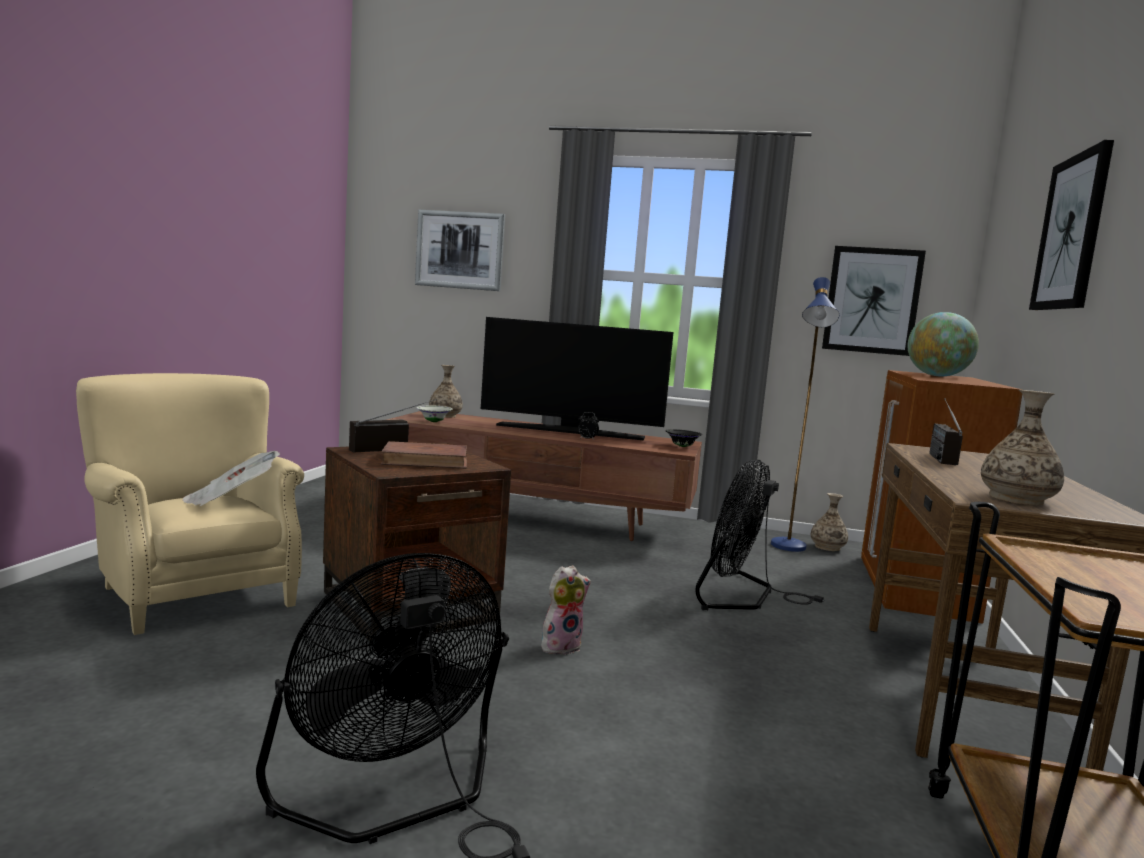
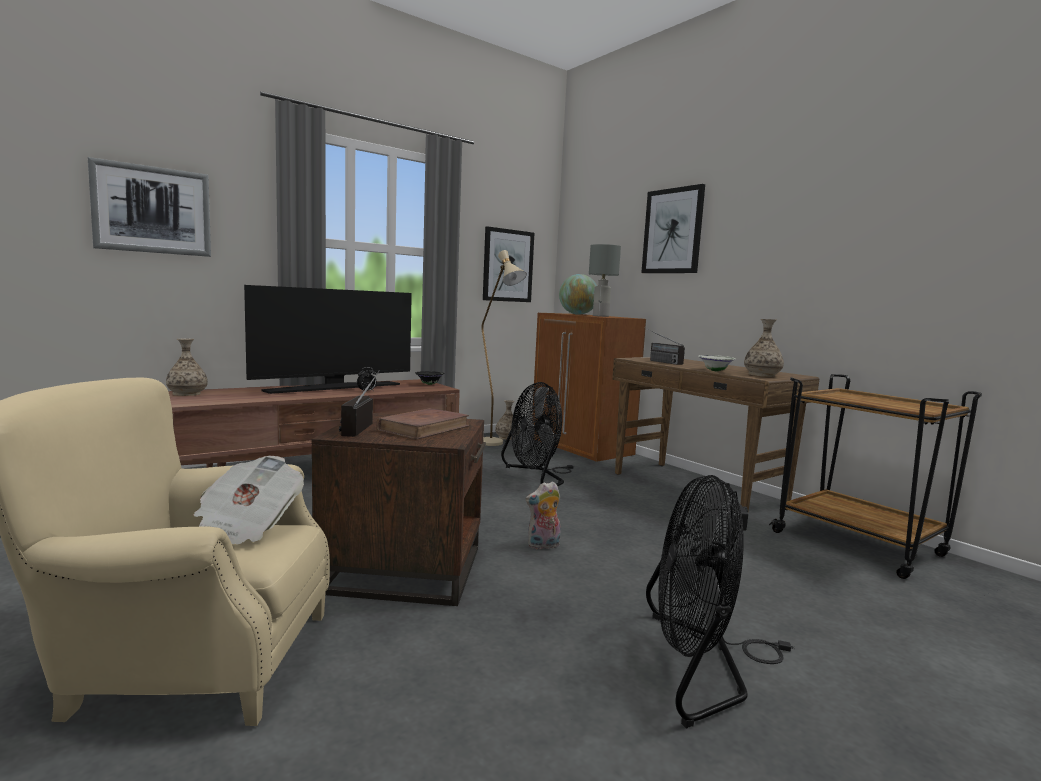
camera: 50 degrees left, 0 degrees up
white bowl [417,406,453,422] -> white bowl moved to [698,355,736,371]
plush toy [541,565,591,655] -> plush toy turned 120 degrees counterclockwise [525,481,561,549]
blue floor lamp [771,277,839,552] -> beige floor lamp [482,250,527,446]
none -> grey table lamp [589,244,621,317]

